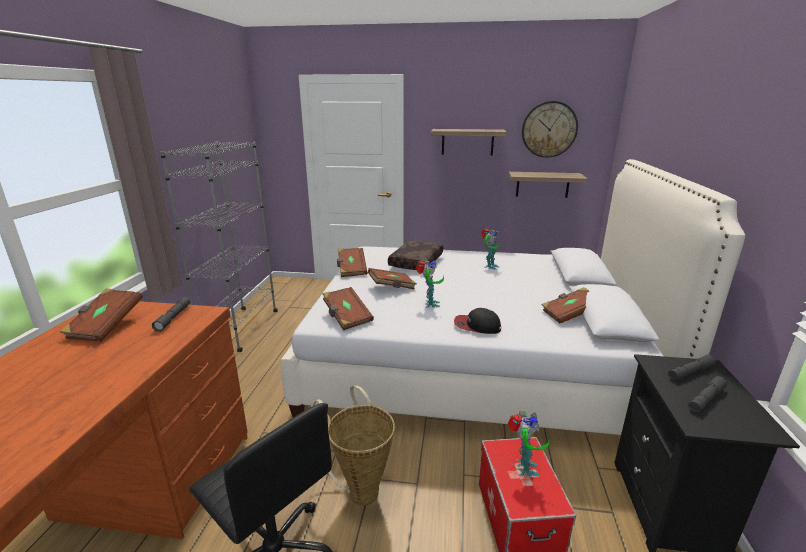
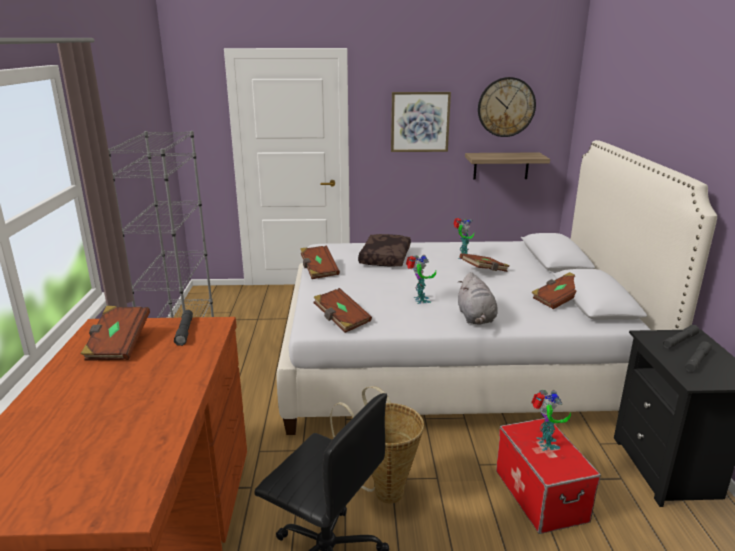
camera: 10 degrees left, 0 degrees up
brown book [368,268,417,289] -> brown book moved to [459,253,510,272]
shelf [431,129,507,156] -> picture [391,92,451,152]
cap [454,308,501,334] -> grey plush toy [458,272,498,324]

